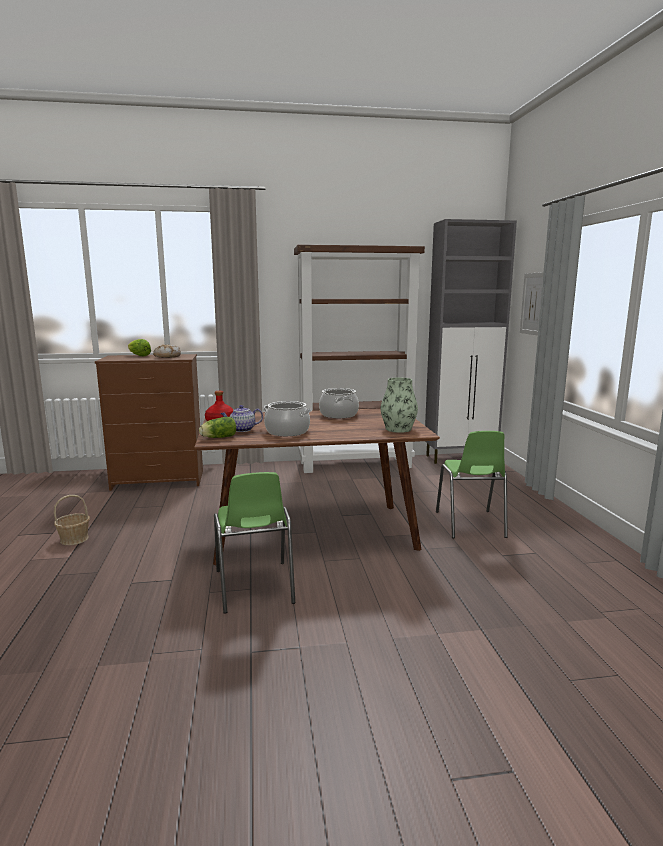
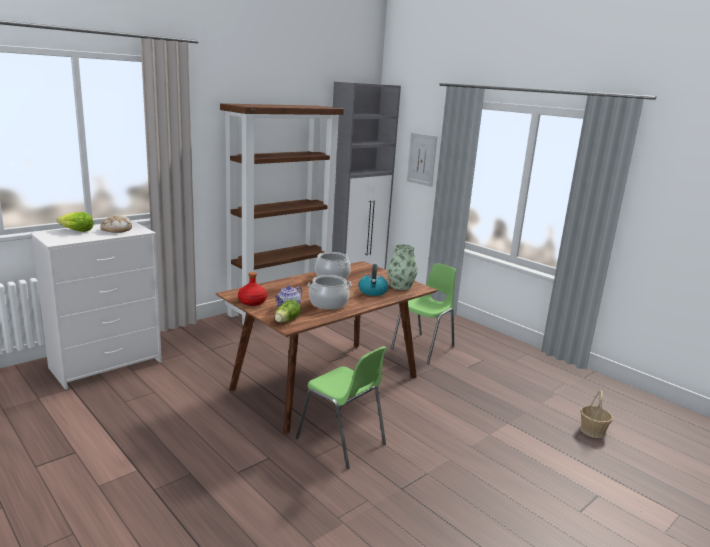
camera: 35 degrees left, 5 degrees up
basket [54,495,90,545] -> basket moved to [580,390,613,438]
brown dresser [95,354,203,491] -> white dresser [30,221,162,390]
green chair [436,431,508,538] -> green chair turned 105 degrees counterclockwise [391,263,456,363]
none -> kettle [359,264,388,296]

